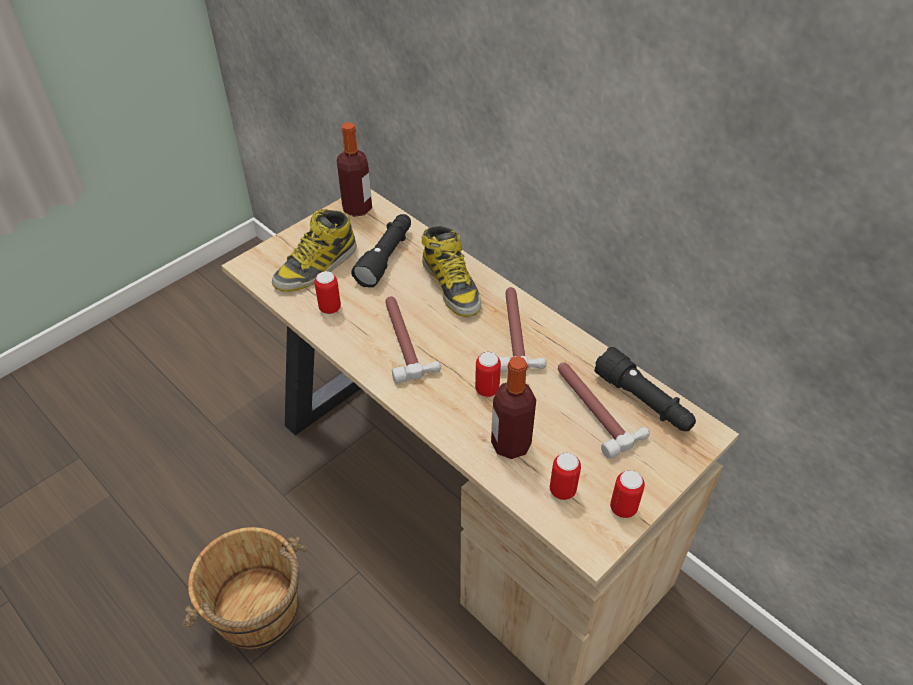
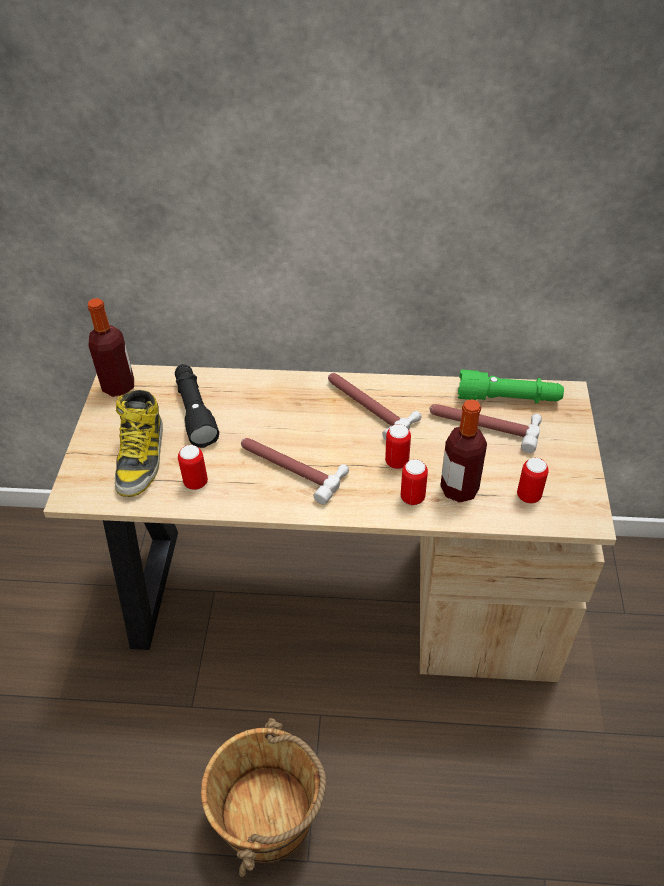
camera: 40 degrees left, 0 degrees up
boot [422,226,481,317] -> none
black flashlight [594,347,696,431] -> green flashlight [458,369,564,404]
can [610,470,645,518] -> can moved to [401,459,428,505]

